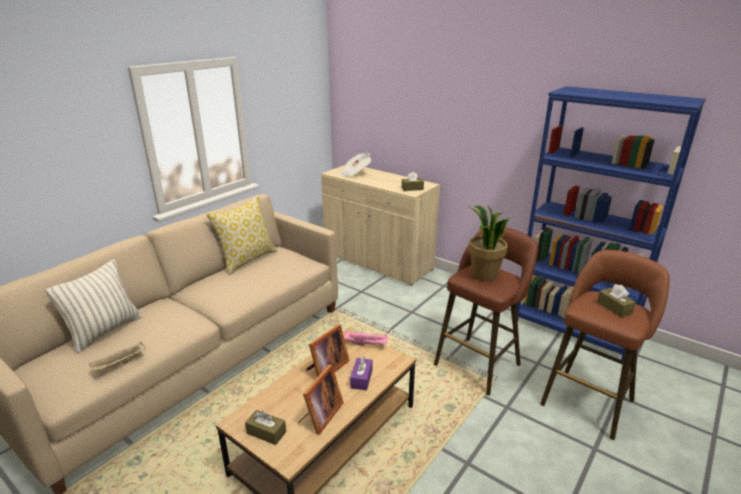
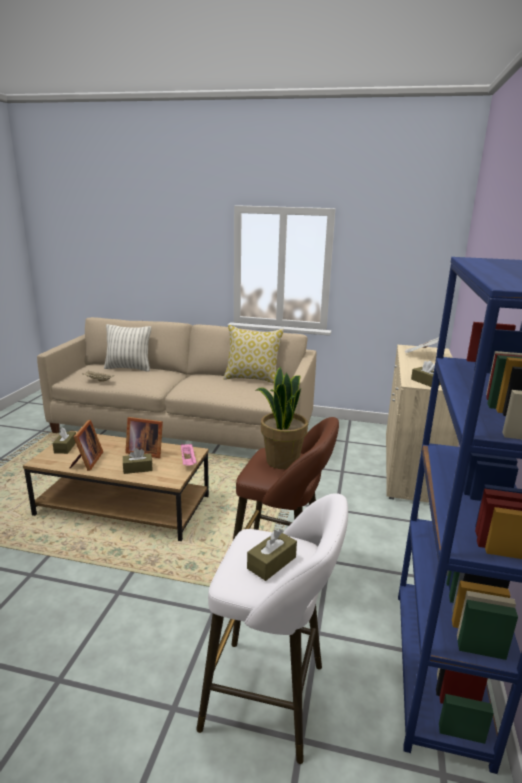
camera: 65 degrees right, 5 degrees down
picture frame [298,364,344,435] -> picture frame turned 90 degrees counterclockwise [69,420,103,471]
purple tissue box [350,356,373,390] -> brown tissue box [123,448,153,474]
brown stool [540,250,670,440] -> white stool [196,493,348,764]

